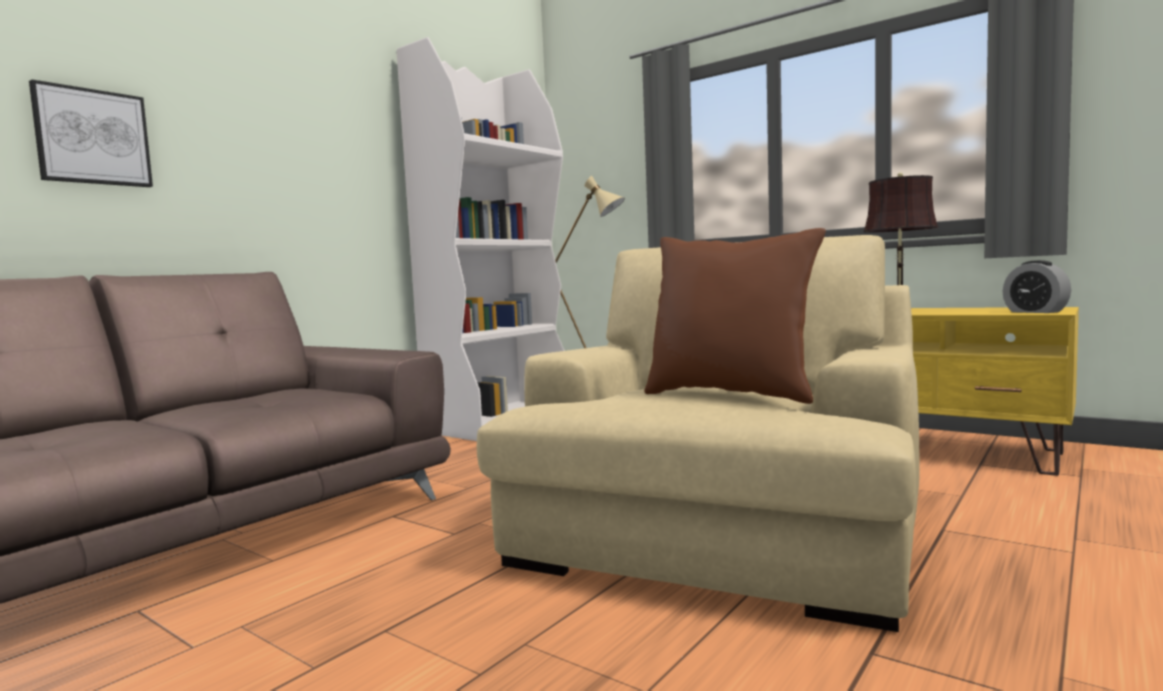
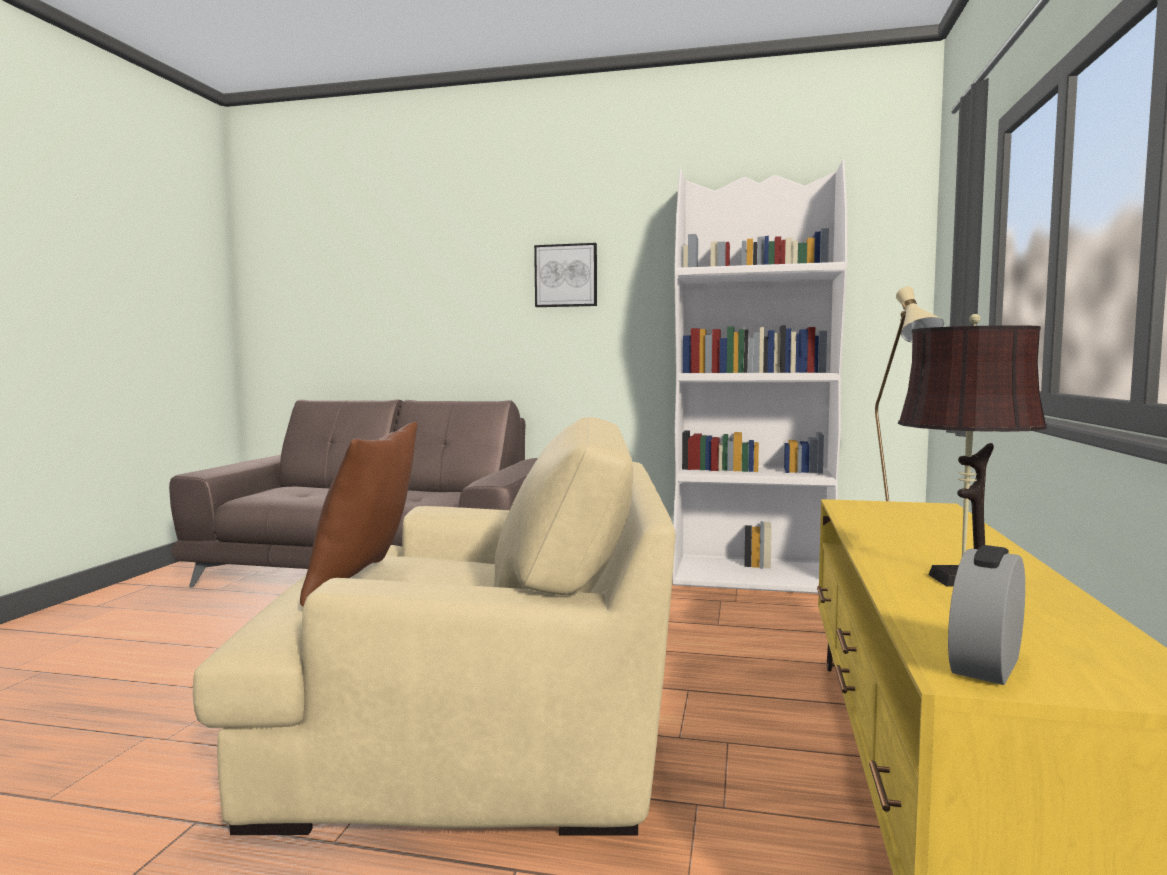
camera: 65 degrees right, 0 degrees up
picture [29,79,153,187] -> picture moved to [534,243,597,307]

